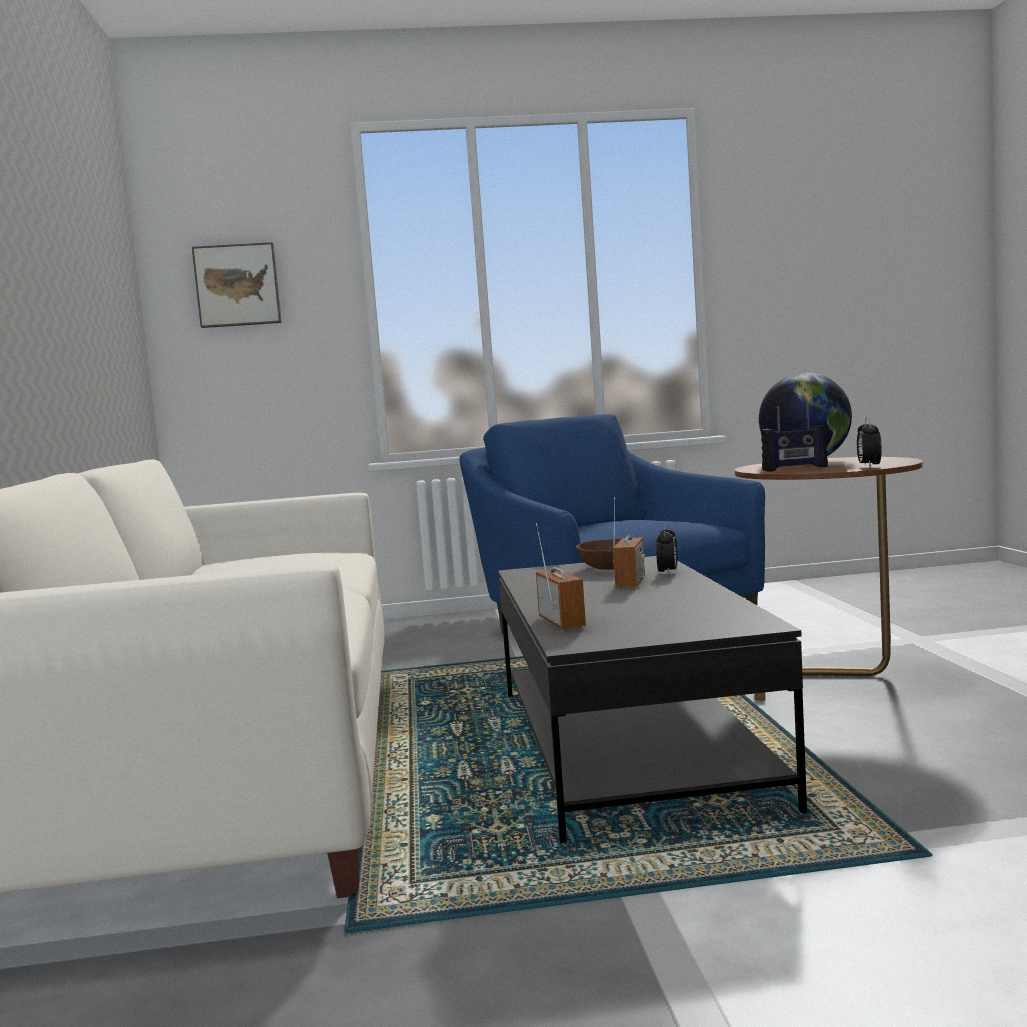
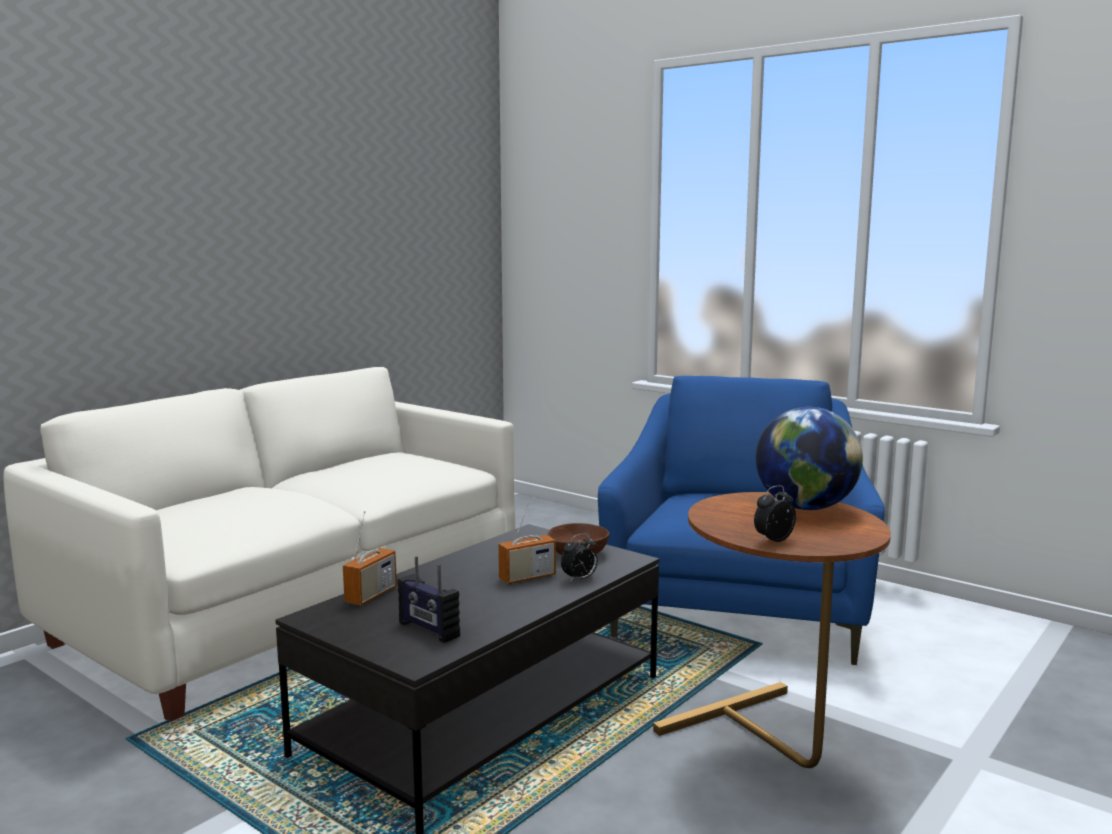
camera: 45 degrees right, 5 degrees up
picture [192,242,282,328] -> none
radio [761,404,828,471] -> radio moved to [398,556,460,643]

